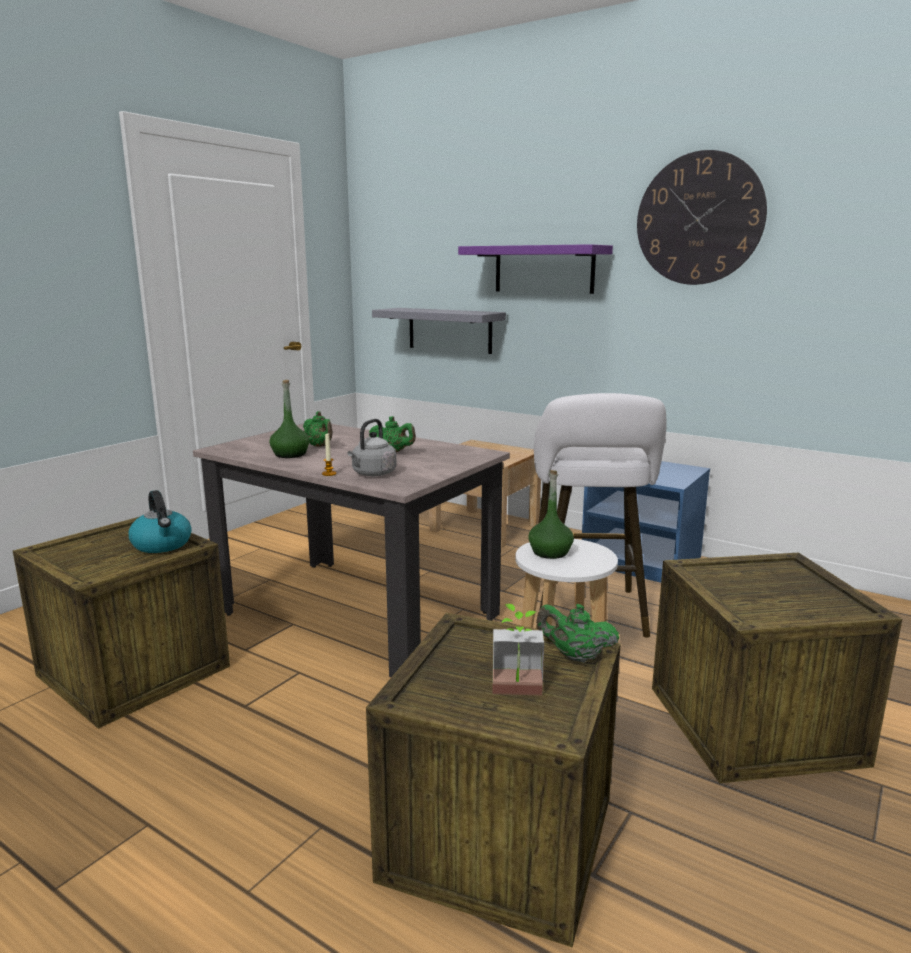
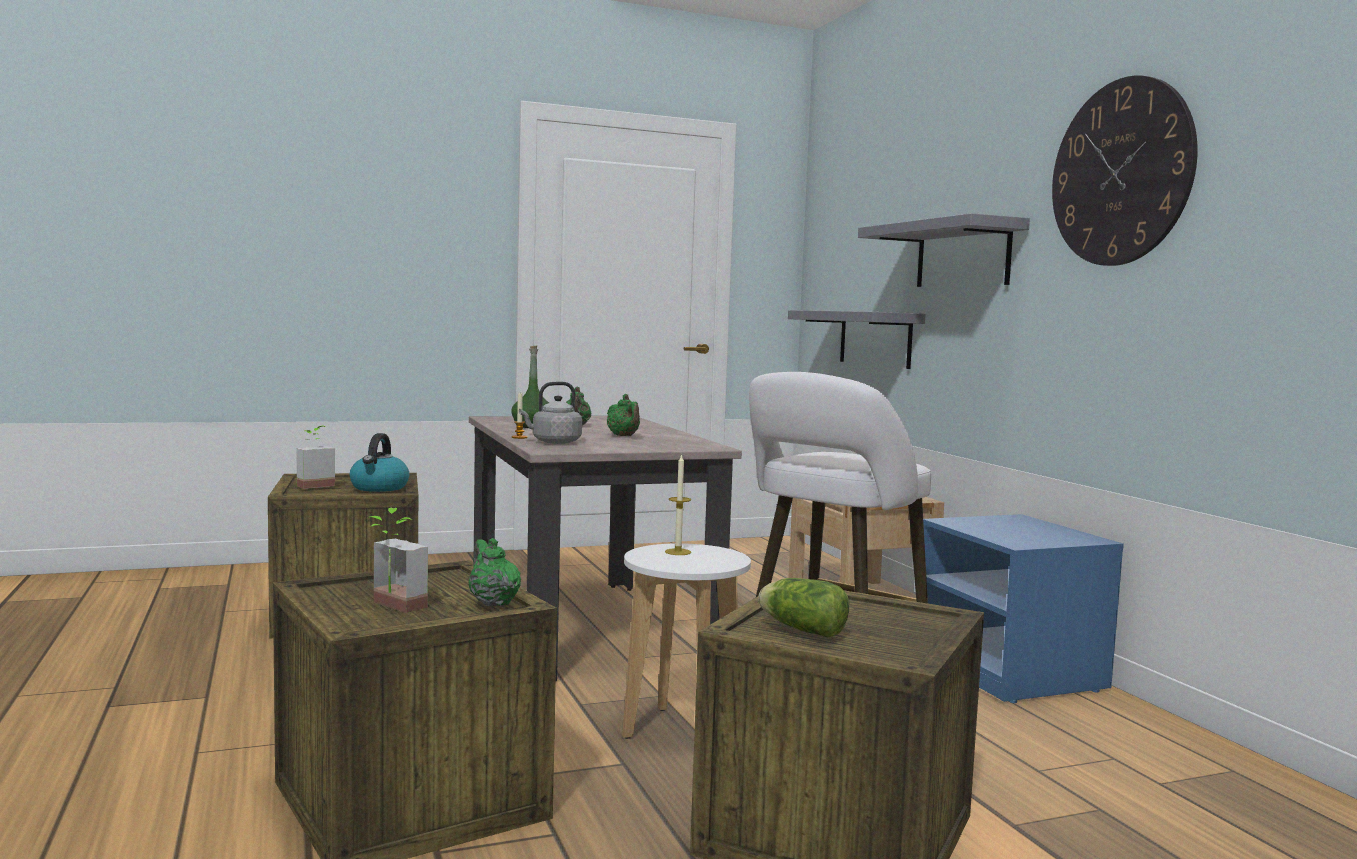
camera: 35 degrees right, 10 degrees down
purple shelf [458,244,613,294] -> grey shelf [858,213,1030,287]
green bottle [528,470,574,559] -> candle [665,454,691,555]
none -> potted plant [297,426,335,489]
none -> lettuce [758,578,849,637]

